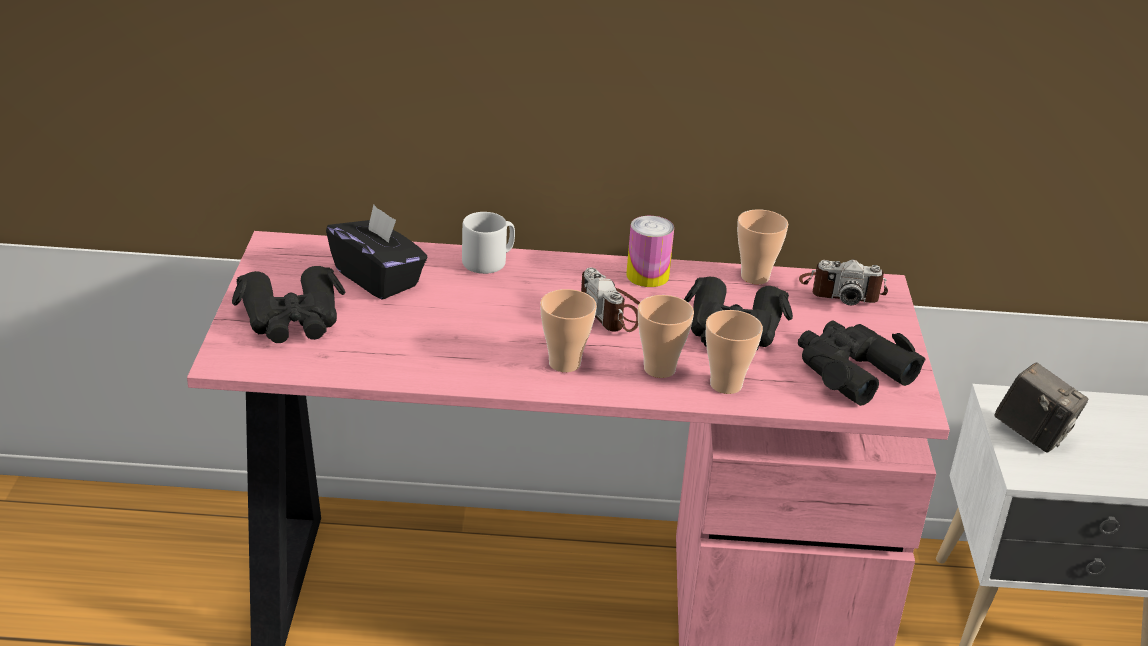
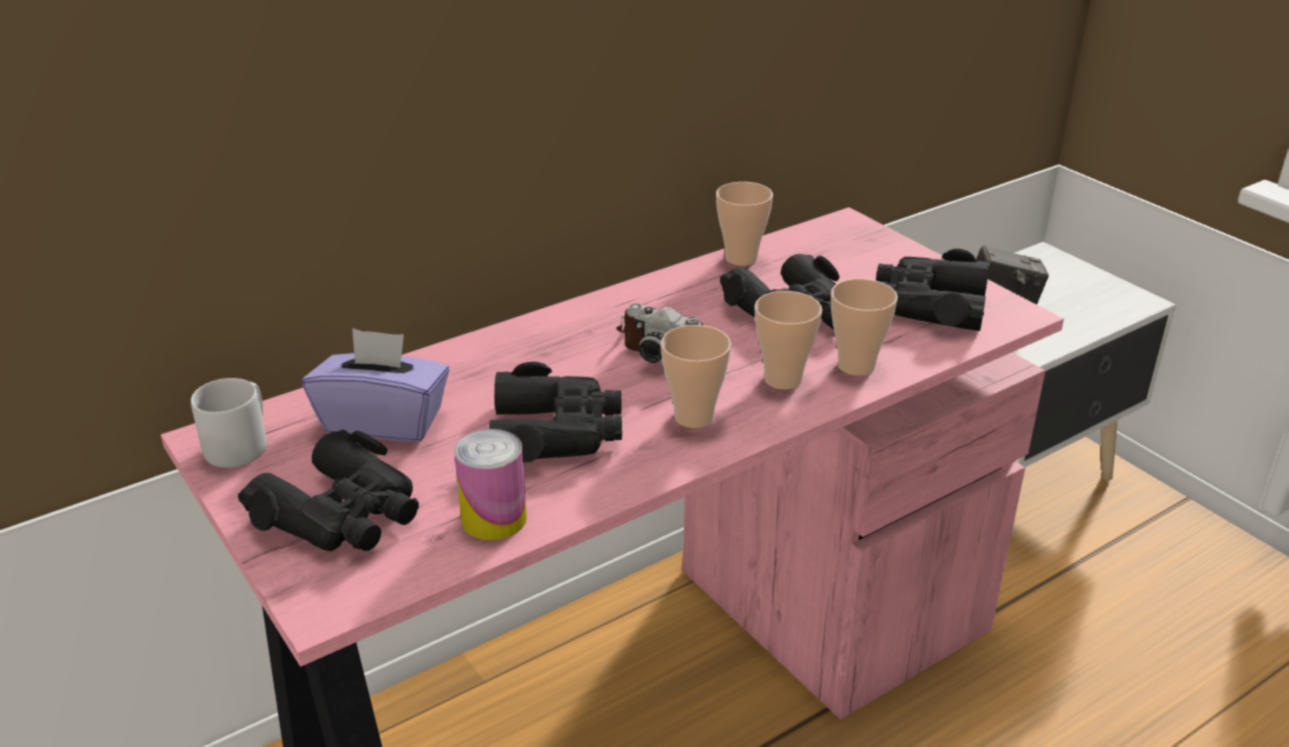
camera: 35 degrees left, 0 degrees up
black tissue box [326,205,428,300] -> purple tissue box [302,328,449,442]
grey mug [462,212,515,274] -> grey mug moved to [191,378,267,468]
can [626,216,674,287] -> can moved to [454,429,527,540]
camera [799,259,888,305] -> none
none -> black binoculars [489,362,622,462]

